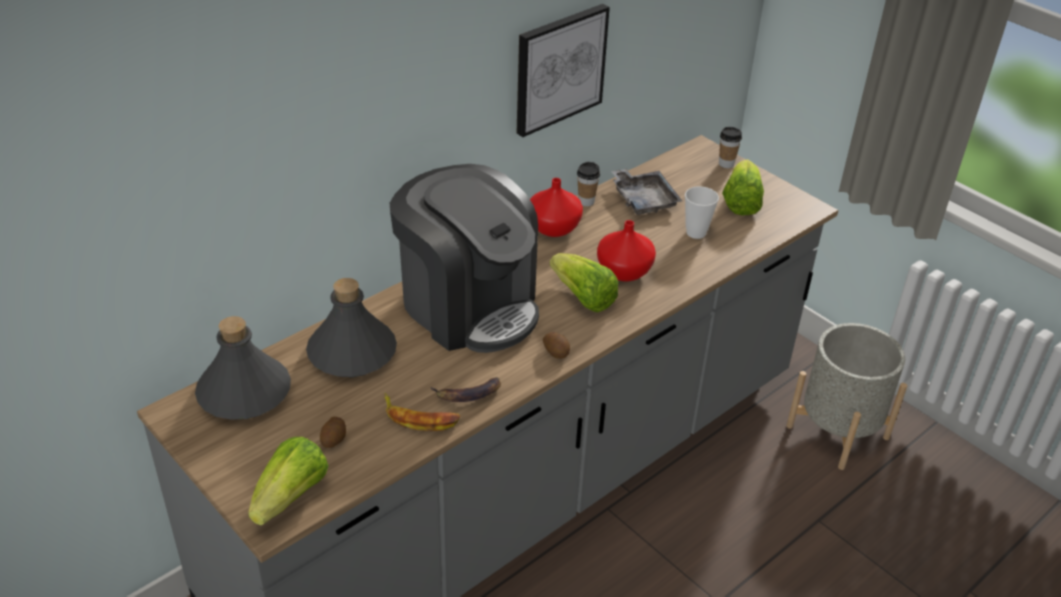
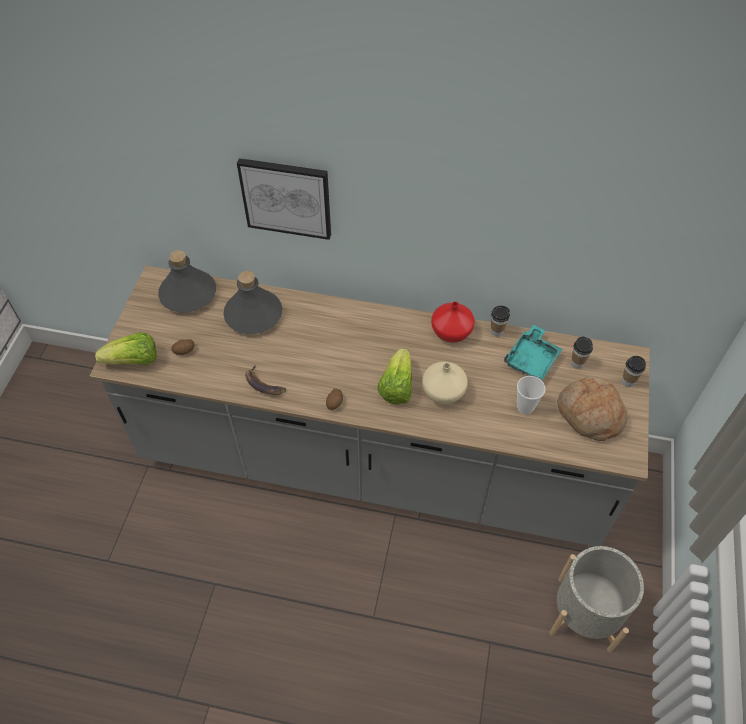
camera: 55 degrees right, 15 degrees up
banana [384,393,460,431] -> none
coffee machine [390,164,539,353] -> none
picture [517,4,610,137] -> picture moved to [237,158,331,240]
red vase [597,220,656,281] -> beige vase [422,362,468,405]
grey tray [611,169,682,215] -> turquoise tray [504,325,562,380]
lettuce [722,160,764,215] -> bread [557,376,628,441]
none -> cup [571,336,593,369]

